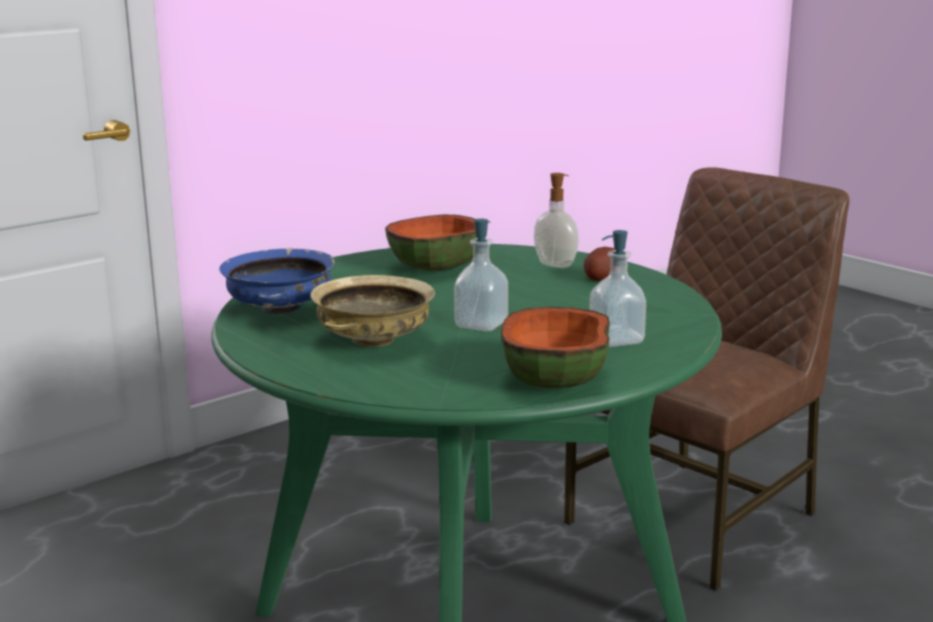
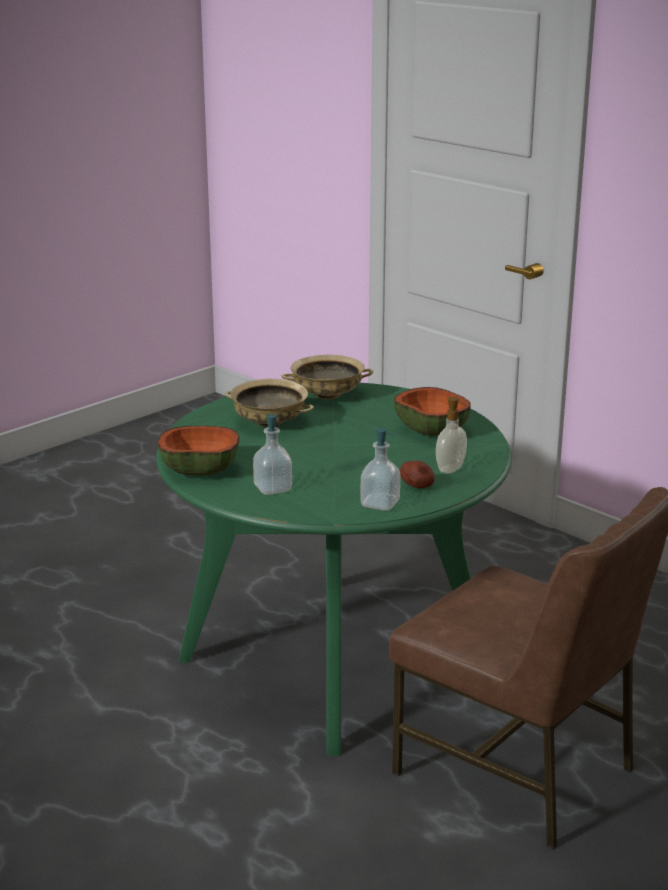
camera: 85 degrees right, 5 degrees up
blue bowl [219,249,335,314] -> beige bowl [281,355,373,399]
soap dispenser [454,219,508,331] -> soap dispenser moved to [360,428,400,511]

